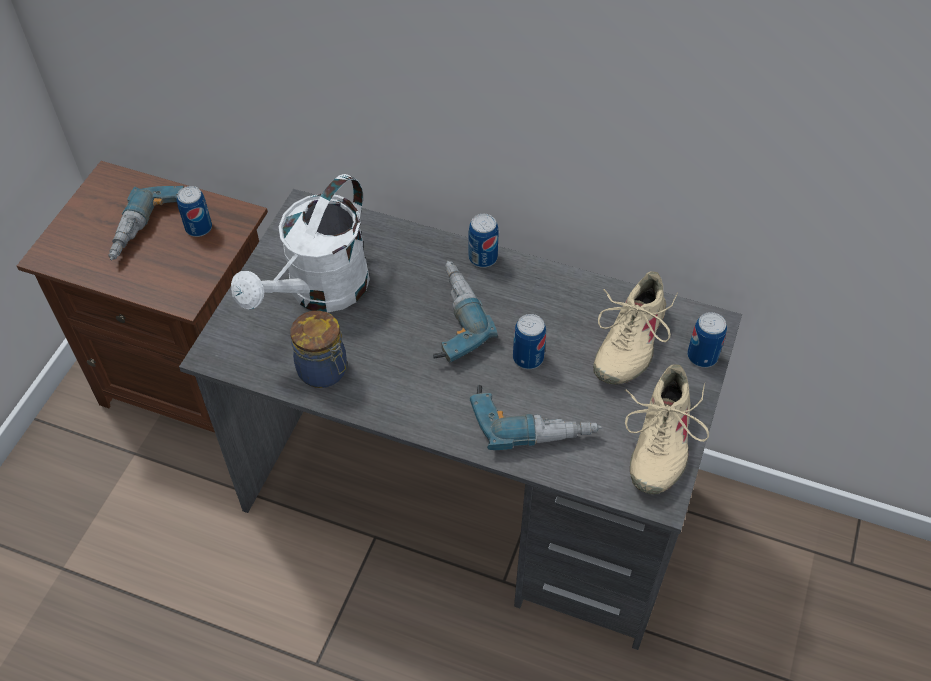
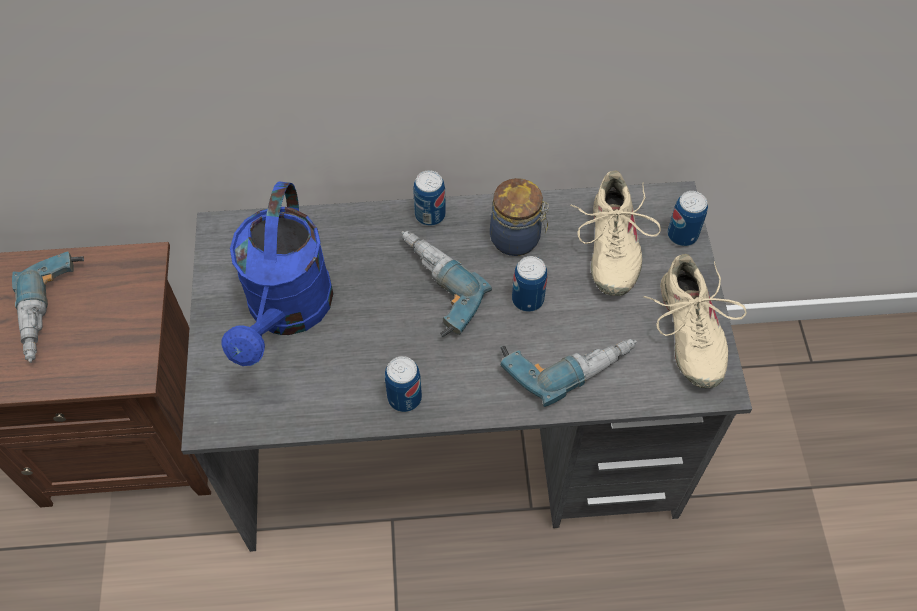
camera: 25 degrees left, 5 degrees up
can [177,186,212,237] -> can moved to [385,356,422,412]
white watering can [231,174,370,313] -> blue watering can [221,182,334,366]
jar [290,311,347,388] -> jar moved to [490,178,549,256]

